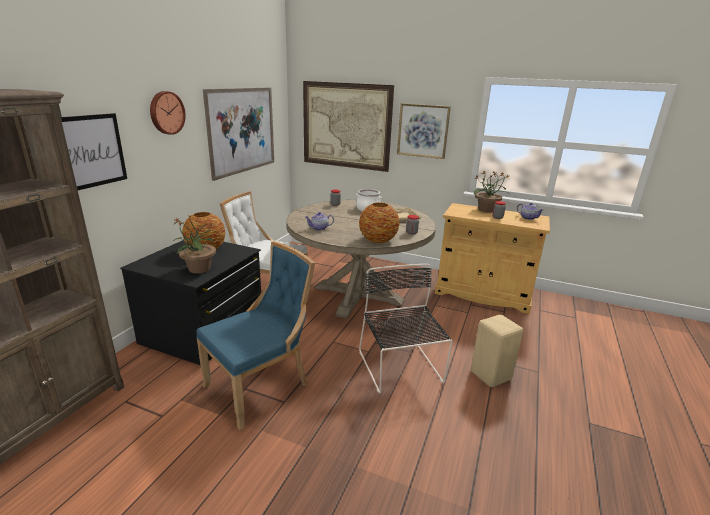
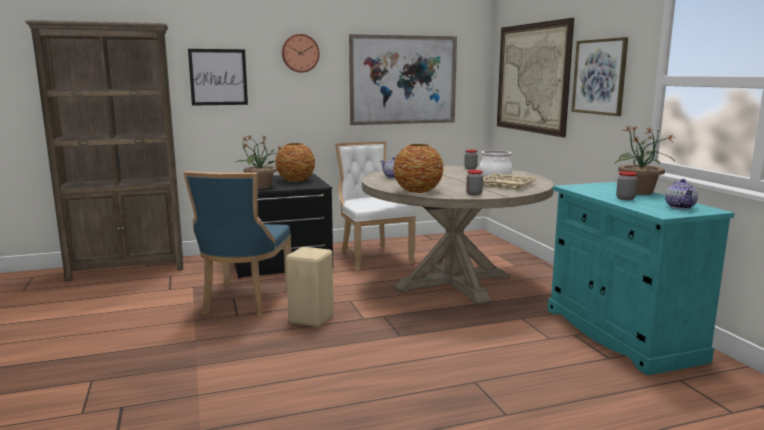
camera: 50 degrees right, 10 degrees down
blue chair [196,241,315,430] -> blue chair turned 90 degrees clockwise [183,171,291,317]
black chair [359,264,453,394] -> none
beige cabinet [434,203,550,314] -> turquoise cabinet [547,182,735,375]
beige stool [471,315,524,387] -> beige stool moved to [286,247,334,327]

